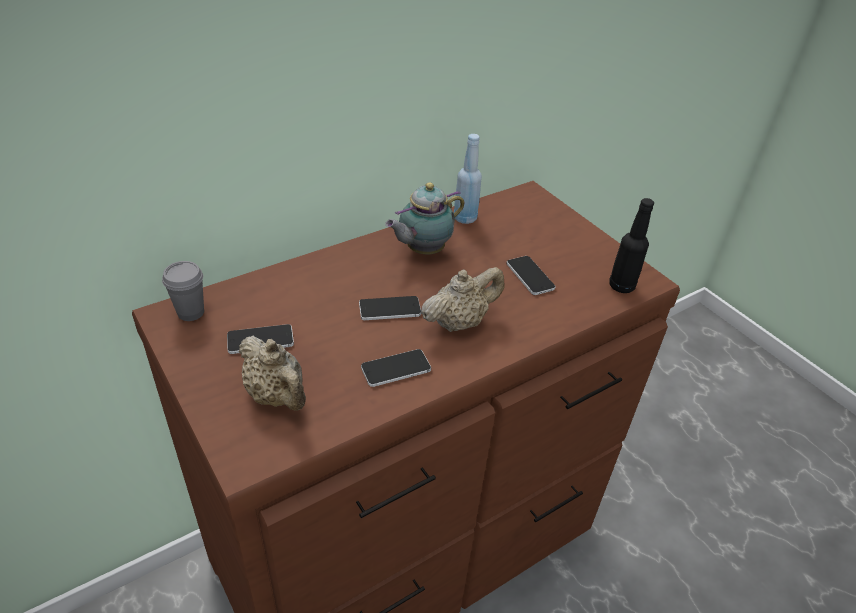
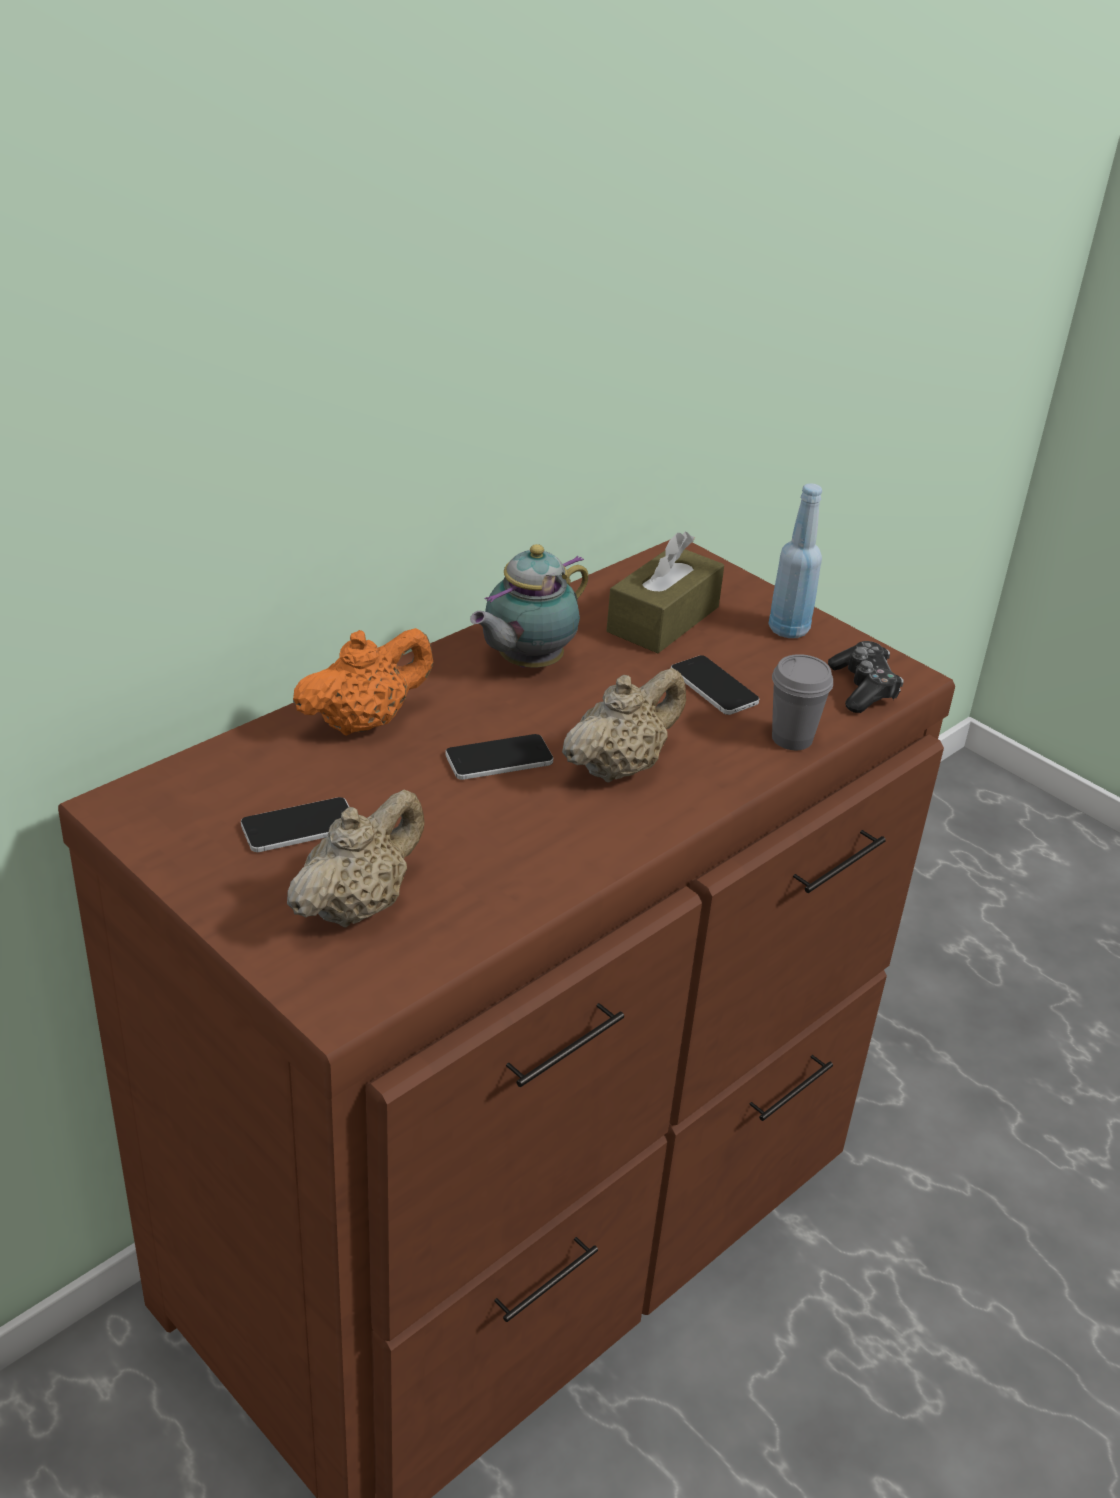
camera: 10 degrees left, 5 degrees down
grey cup [162,261,204,321] -> grey cup moved to [772,654,833,750]
beige teapot [238,336,306,411] -> beige teapot turned 90 degrees counterclockwise [287,789,425,928]
phone [361,349,431,387] -> none
blue bottle [454,134,482,224] -> blue bottle moved to [768,483,822,638]
black bottle [609,198,654,293] -> game controller [828,641,903,713]
none -> orange teapot [293,628,433,736]
none -> brown tissue box [607,532,724,653]

